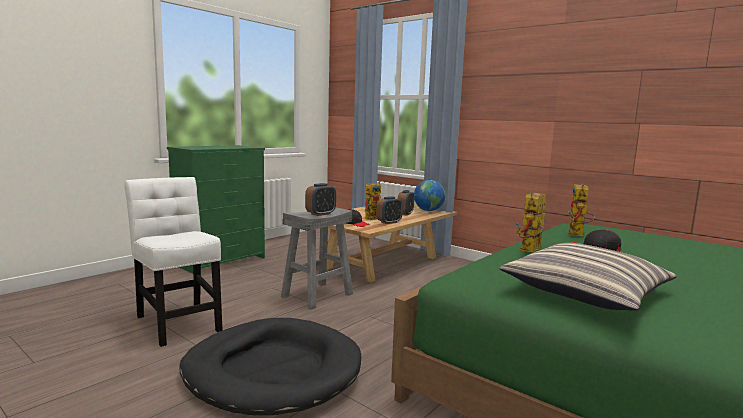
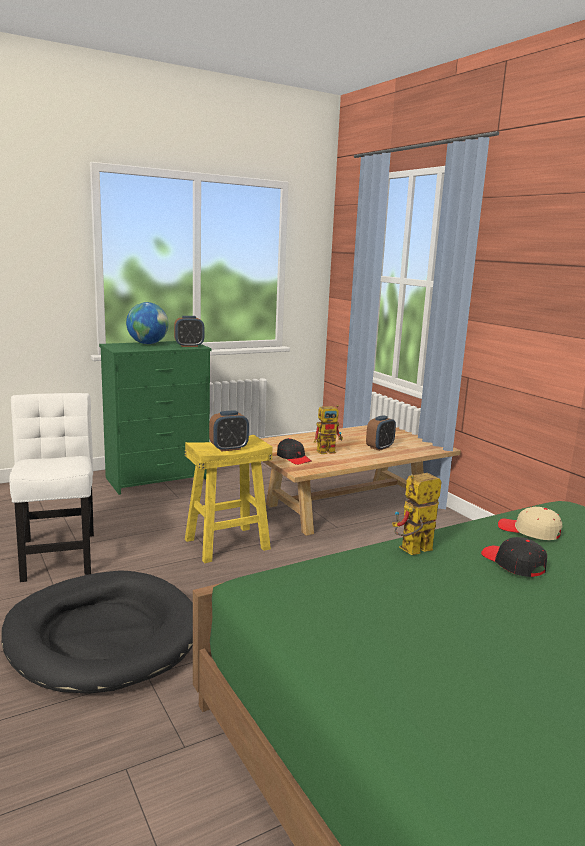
camera: 20 degrees right, 5 degrees up
grey stool [281,207,353,310] -> yellow stool [185,435,272,563]
alarm clock [376,196,403,224] -> alarm clock moved to [174,316,204,347]
globe [414,180,445,211] -> globe moved to [126,302,169,344]
pillow [499,243,677,311] -> none
toy robot [567,184,595,236] -> beige cap [498,507,562,540]

